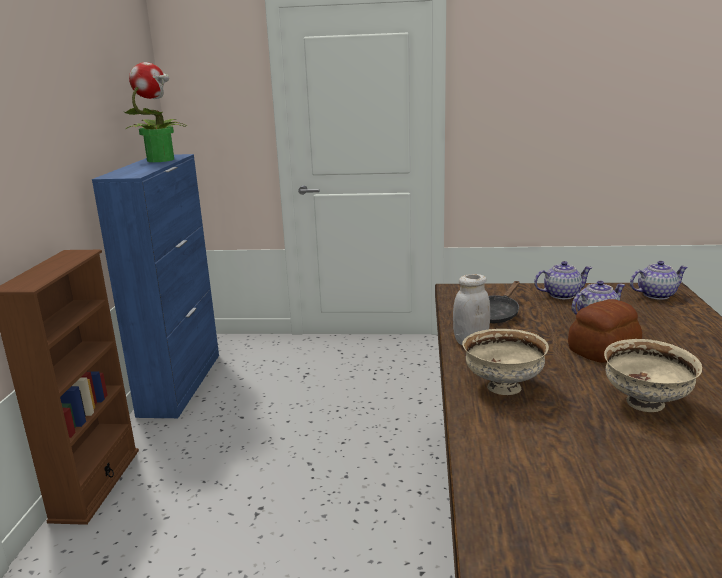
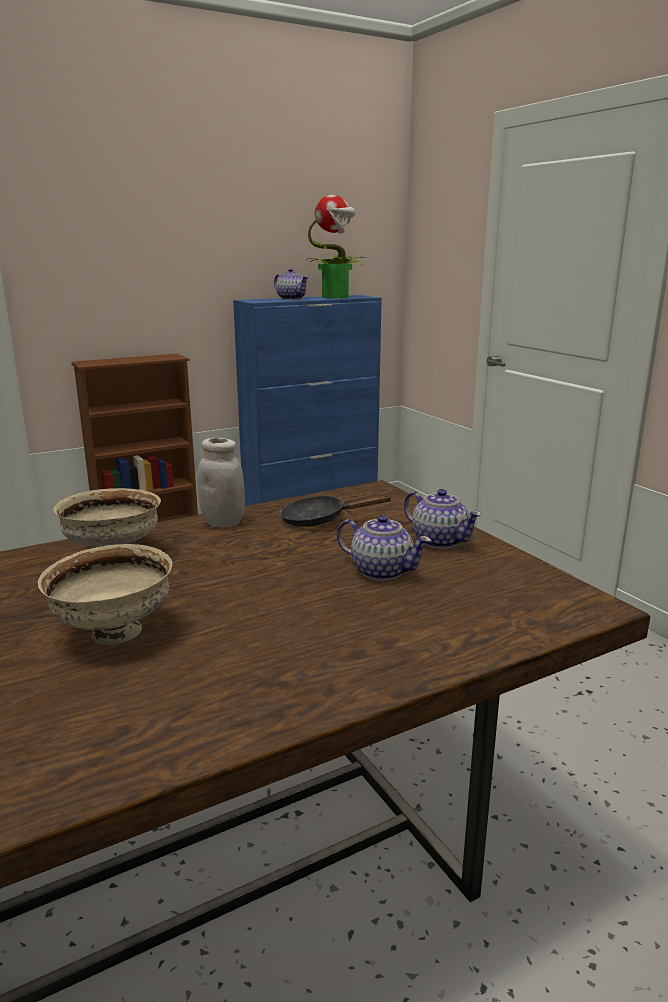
camera: 55 degrees right, 0 degrees up
bread [568,299,642,363] -> none
teapot [630,261,688,300] -> teapot moved to [274,269,308,300]

